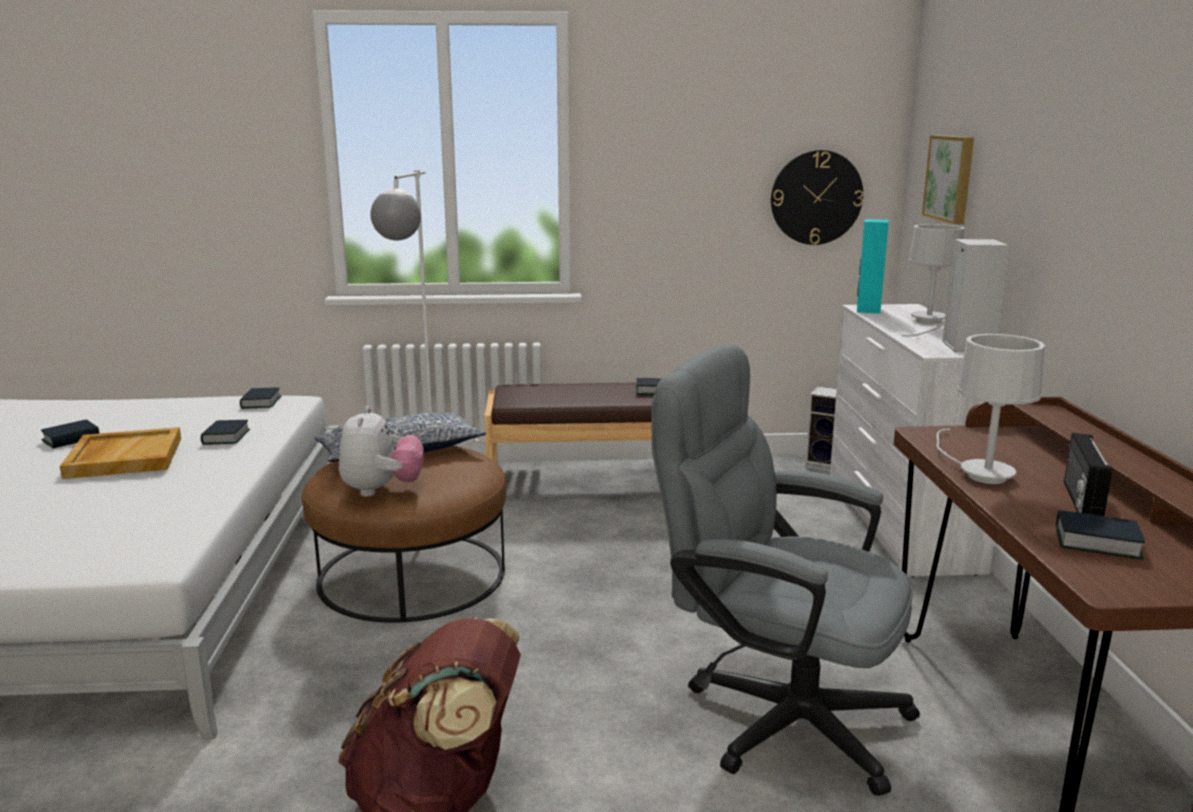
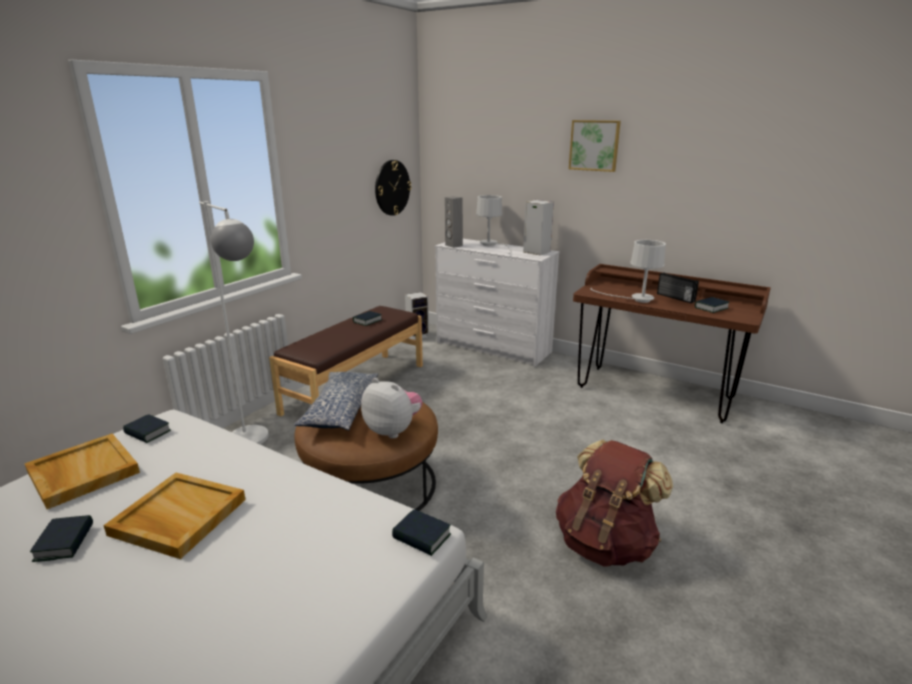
camera: 55 degrees left, 5 degrees up
book [201,420,250,445] -> book moved to [392,509,451,556]
grey office chair [652,344,920,796] -> none
turquoise speaker [857,219,889,314] -> grey speaker [445,196,463,248]
picture [922,135,974,224] -> picture moved to [569,120,621,172]
none -> beige tray [24,433,140,509]

